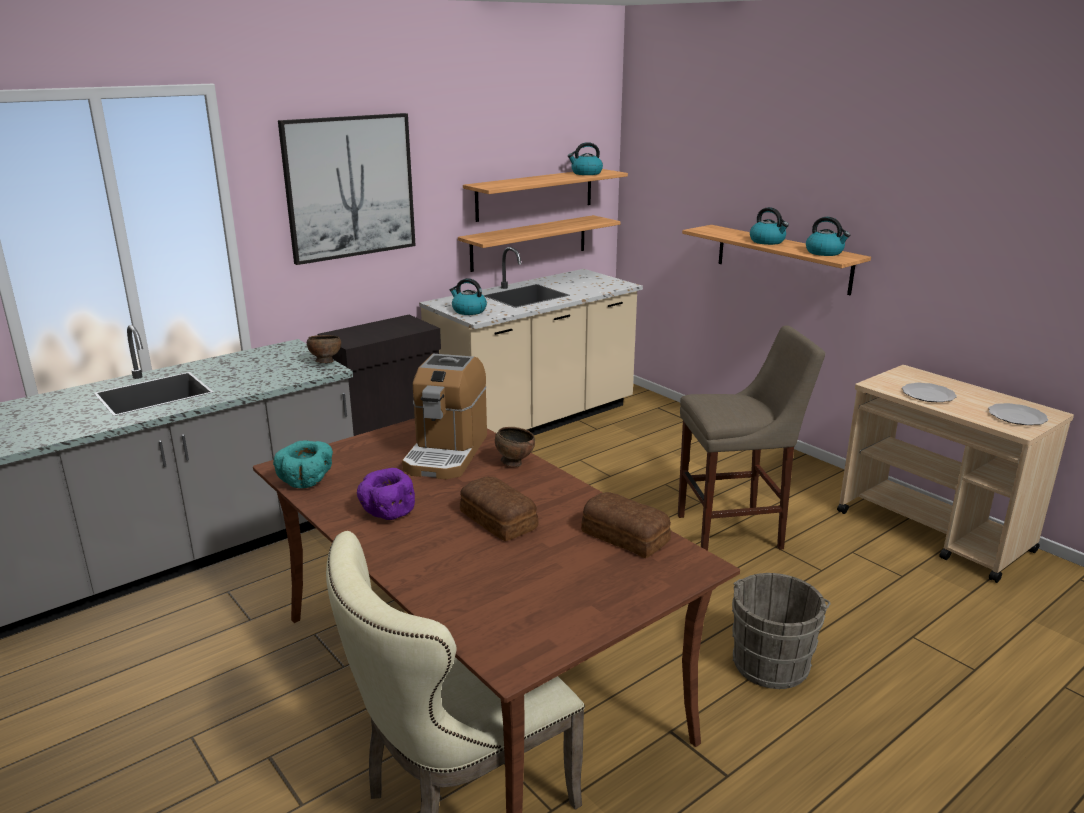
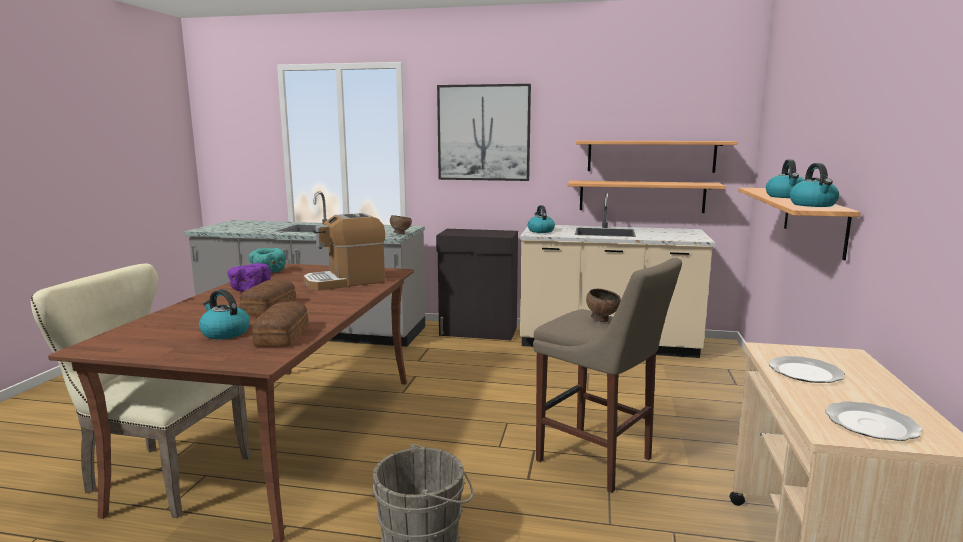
camera: 50 degrees right, 10 degrees down
brown bowl [495,427,535,467] -> brown bowl moved to [586,289,621,322]
kettle [568,142,603,175] -> kettle moved to [199,289,250,339]

